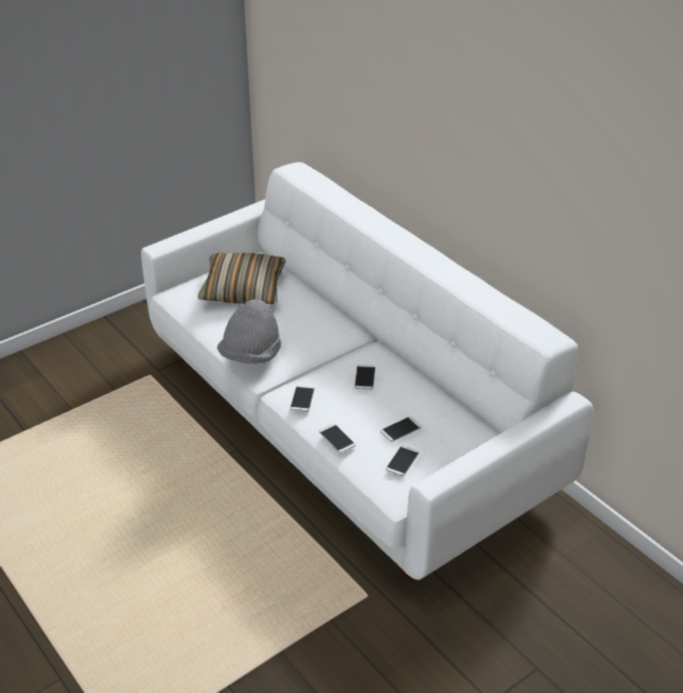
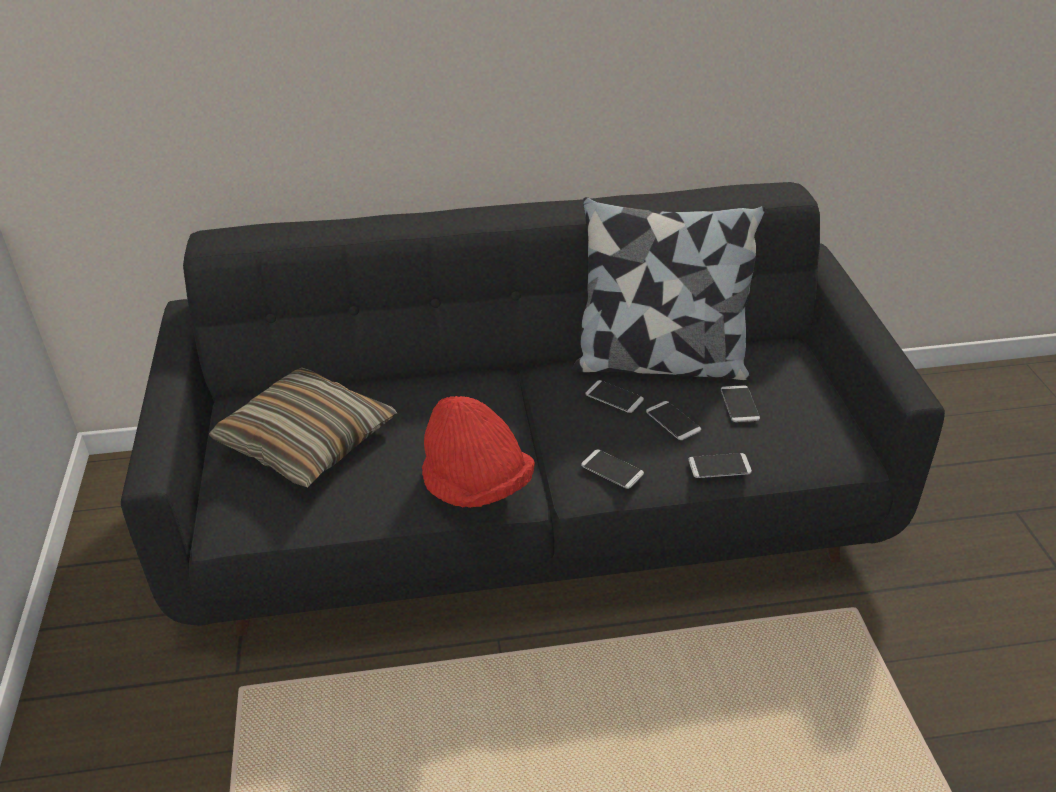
camera: 60 degrees left, 0 degrees up
white sofa [141,162,593,580] -> black sofa [121,182,945,636]
grey hat [217,300,281,364] -> red hat [422,396,535,508]
phone [386,445,419,476] -> phone moved to [646,401,701,440]
none -> pillow [572,197,765,380]

